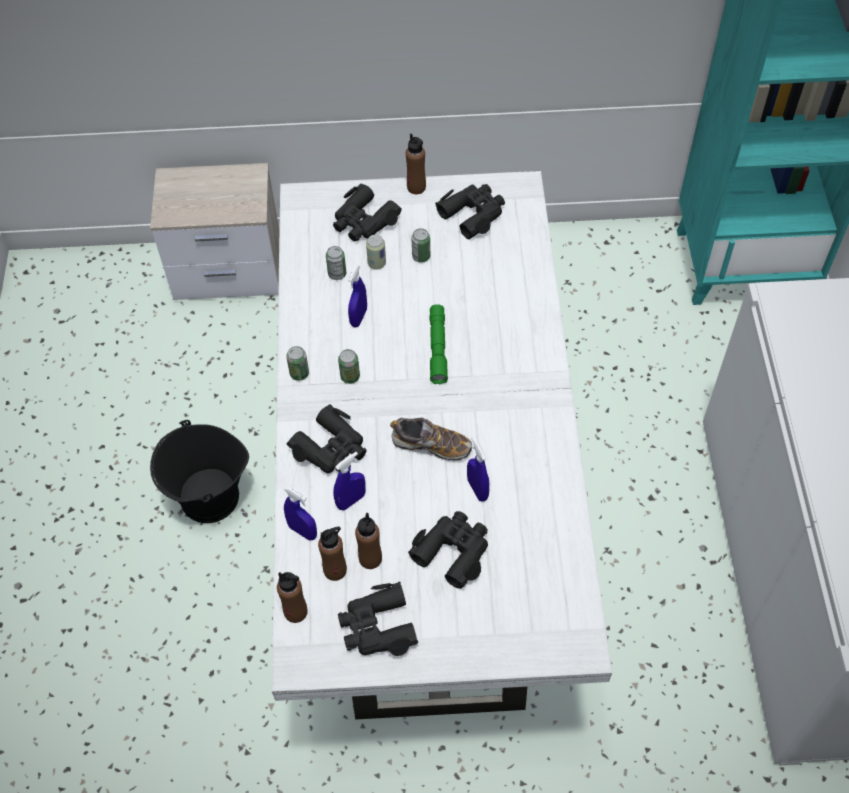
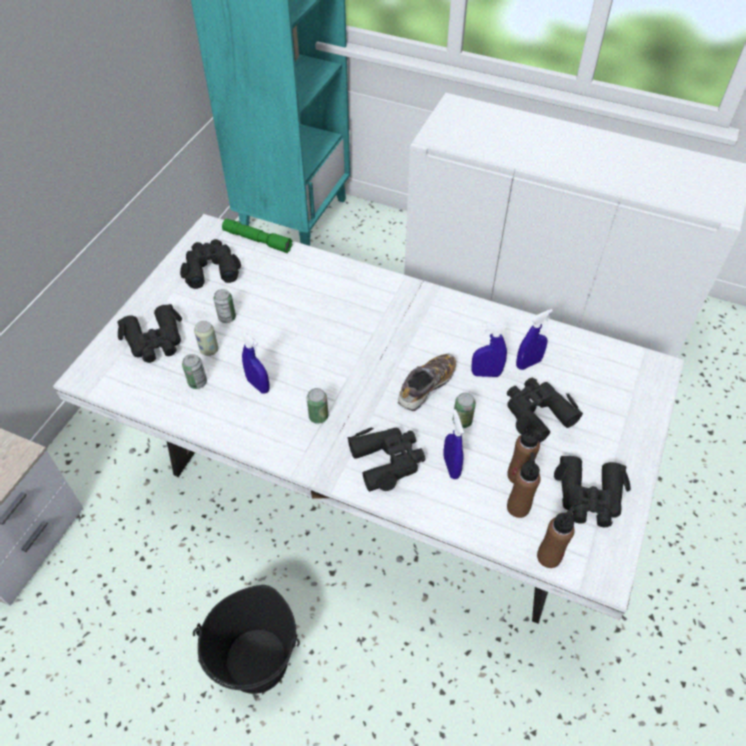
camera: 65 degrees left, 5 degrees down
blue spray bottle [284,486,317,541] -> blue spray bottle moved to [516,309,553,370]
can [286,346,309,381] -> can moved to [453,393,476,428]
brown bottle [406,133,426,194] -> none
green flashlight [429,304,448,385] -> green flashlight moved to [222,219,292,253]

